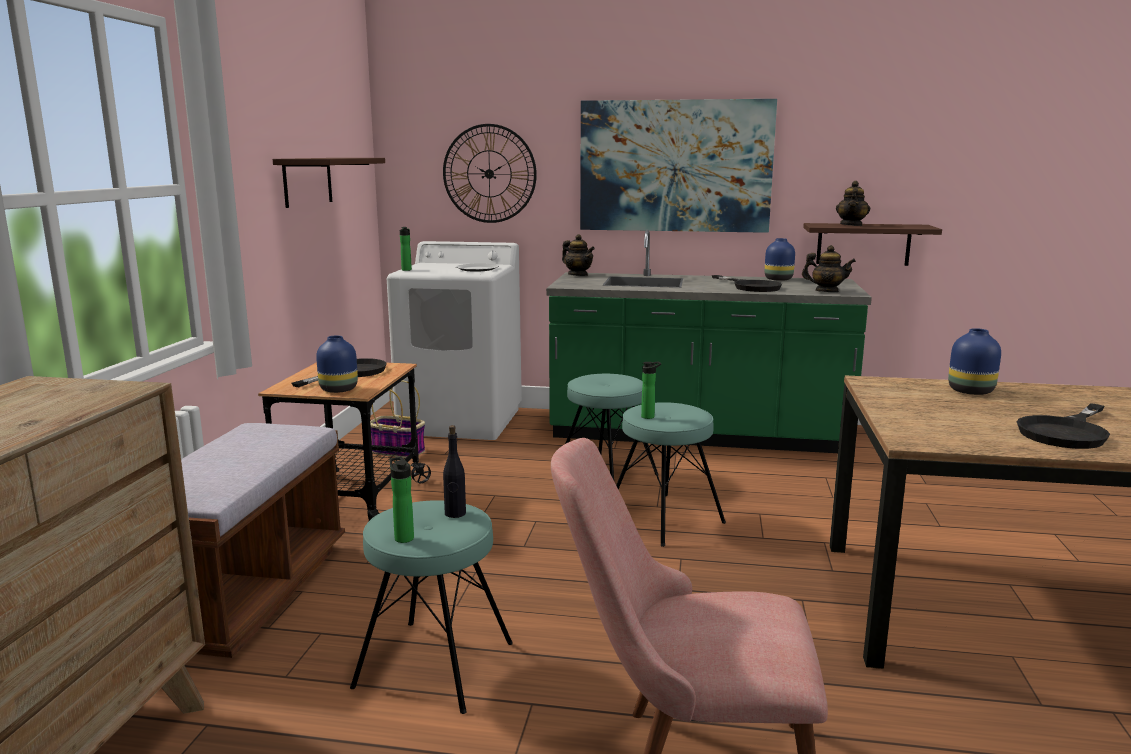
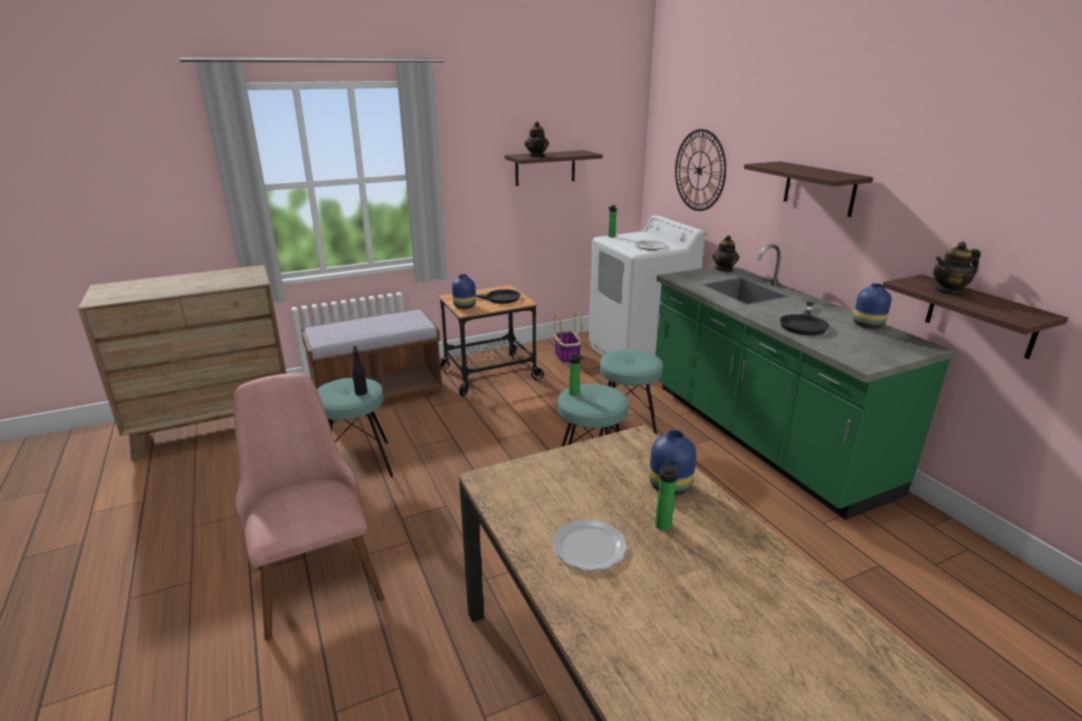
camera: 55 degrees right, 10 degrees up
bottle [389,457,414,543] -> bottle moved to [655,460,679,531]
picture [580,99,777,233] -> shelf [744,161,873,217]
teapot [802,245,856,292] -> teapot moved to [525,121,549,157]
black frying pan [1016,403,1110,449] -> plate [552,519,627,571]

